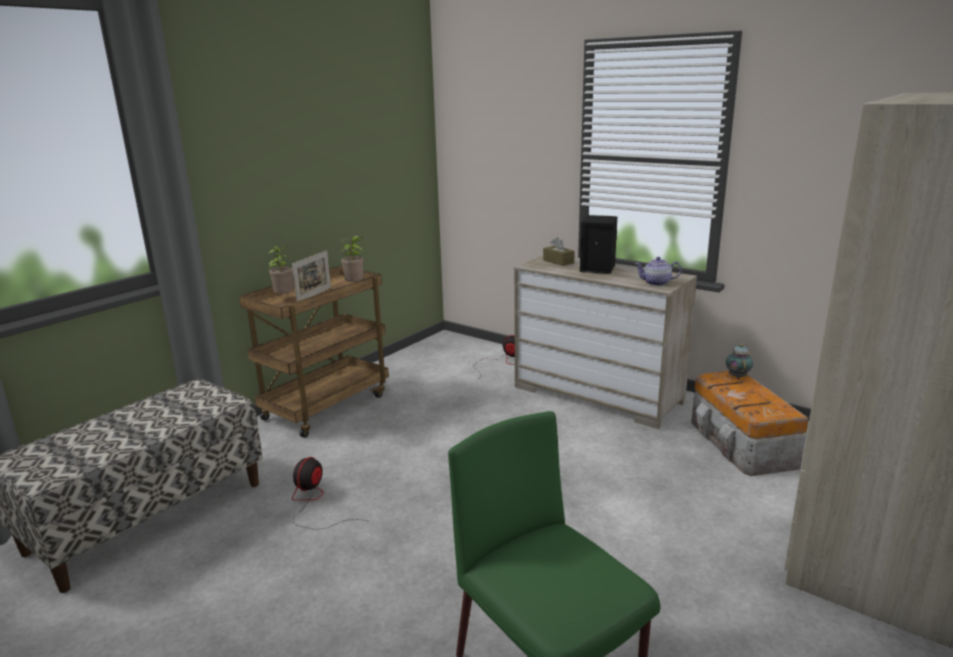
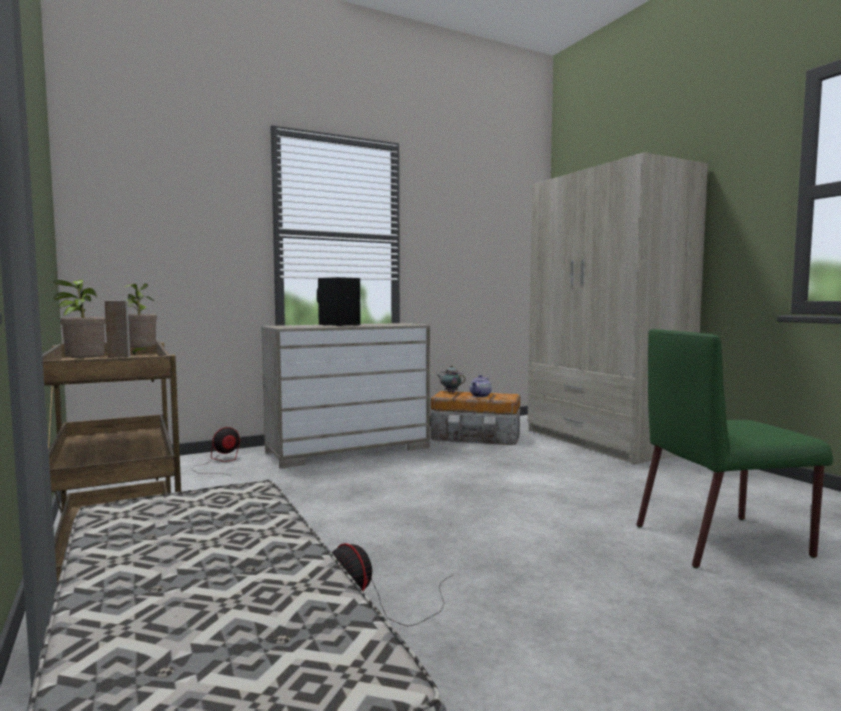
camera: 65 degrees left, 15 degrees down
brown tissue box [543,237,575,266] -> none
teapot [635,257,682,286] -> teapot moved to [470,375,492,397]

